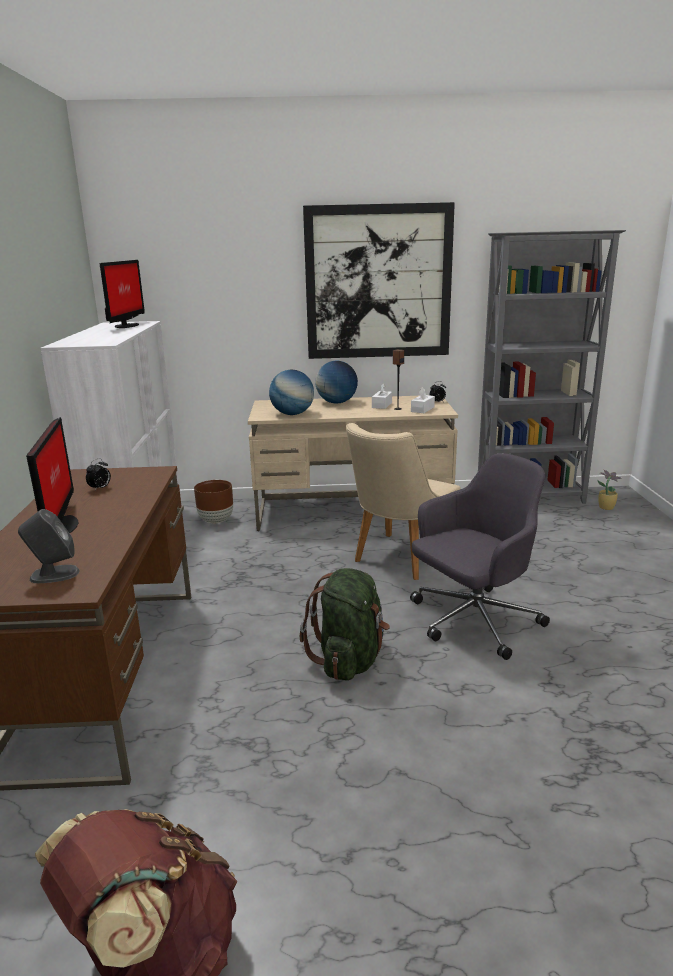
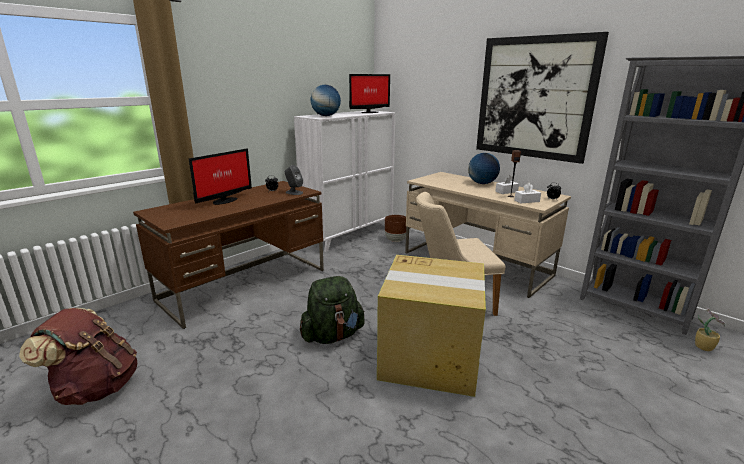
camera: 45 degrees right, 0 degrees up
grey speaker [18,509,80,583] -> grey speaker moved to [285,165,303,195]
globe [269,370,314,415] -> globe moved to [311,85,341,116]
grey office chair [410,453,550,660] -> cardboard box [377,255,486,397]

